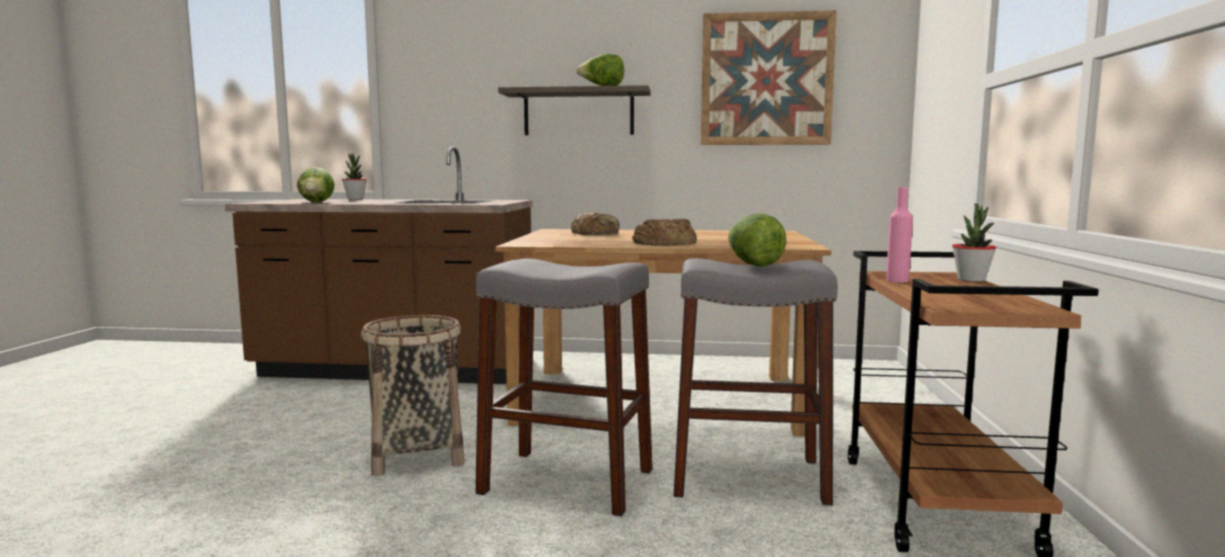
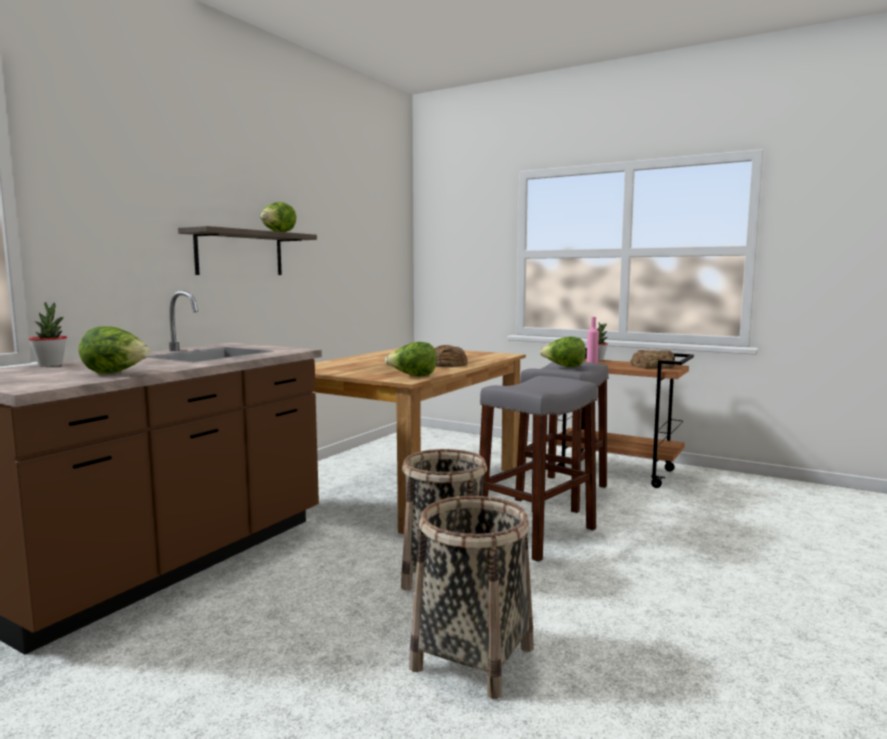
camera: 65 degrees left, 0 degrees up
bread [571,212,620,235] -> bread moved to [630,350,675,369]
picture [701,10,837,145] -> none
none -> lettuce [385,342,437,377]
none -> basket [409,496,534,699]

